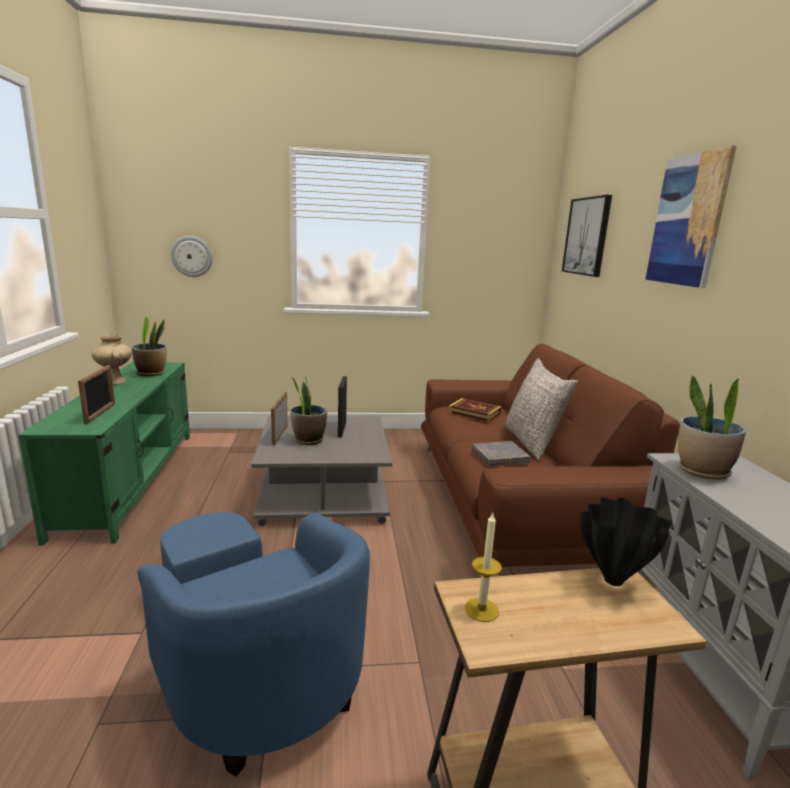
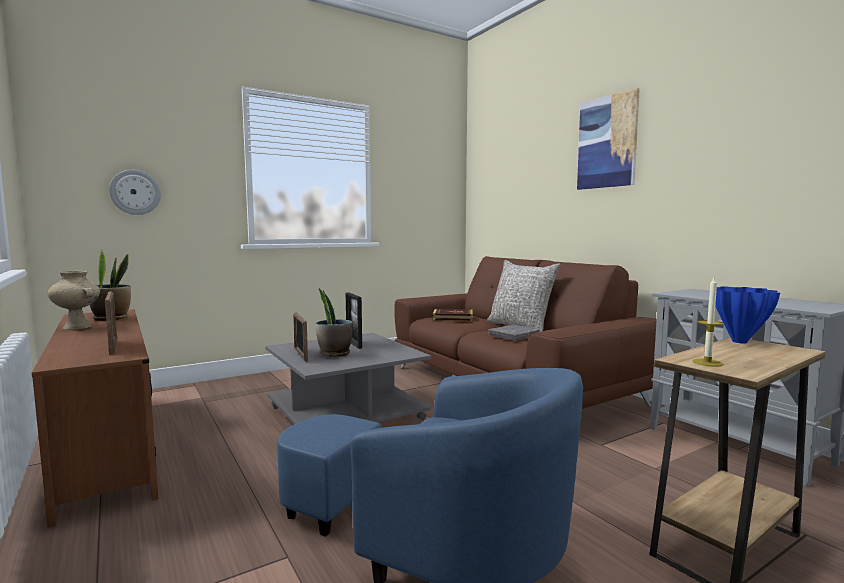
camera: 25 degrees left, 10 degrees down
green tv stand [18,362,190,545] -> brown tv stand [32,309,158,528]
picture [562,195,612,277] -> none
black vase [580,497,672,586] -> blue vase [715,286,780,344]
potted plant [678,376,746,480] -> none

